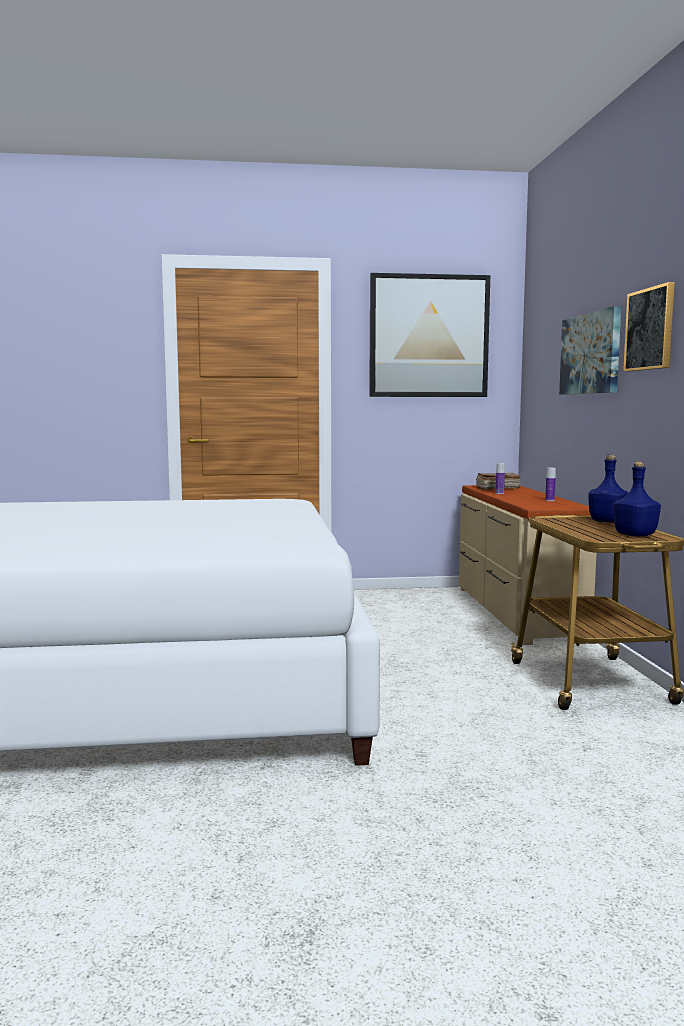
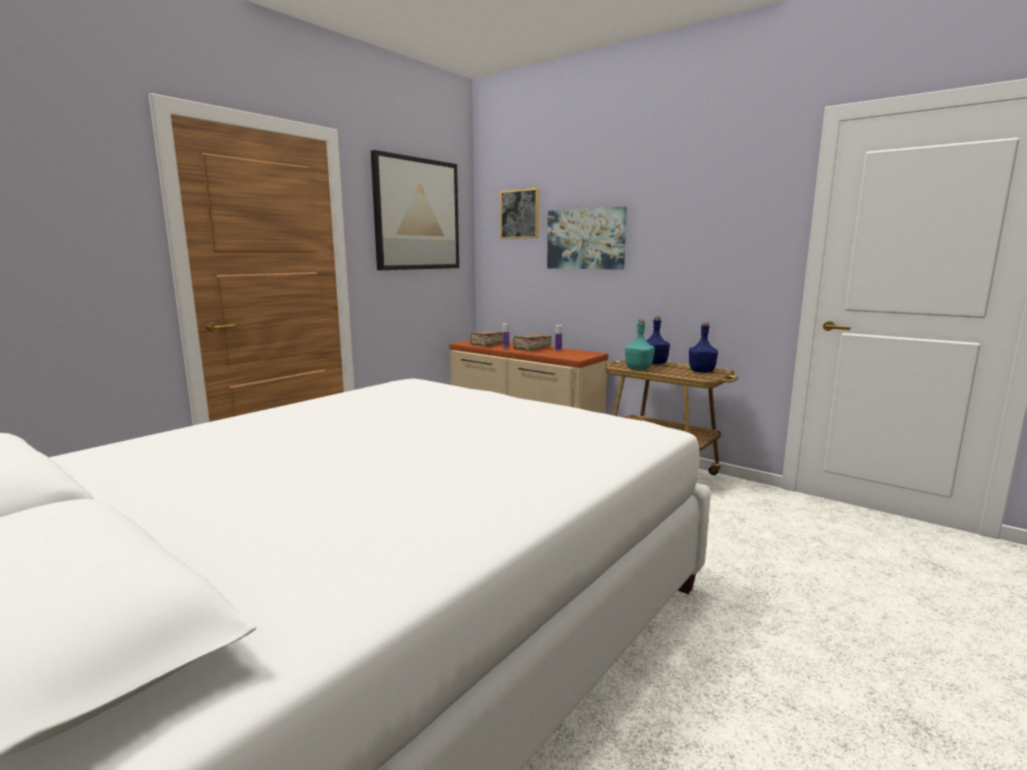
camera: 45 degrees left, 5 degrees up
picture [623,282,675,372] -> picture moved to [500,188,539,239]
none -> brown book [513,333,552,351]
none -> turquoise bottle [625,319,655,370]

